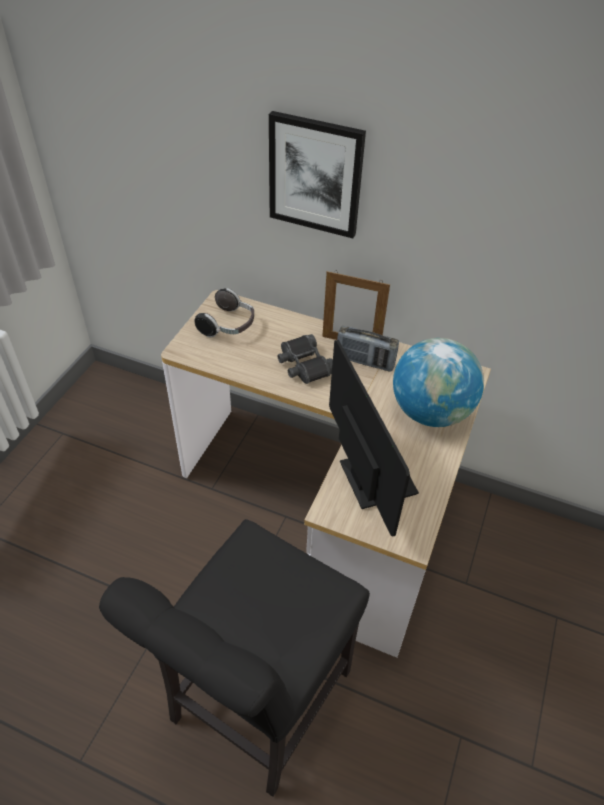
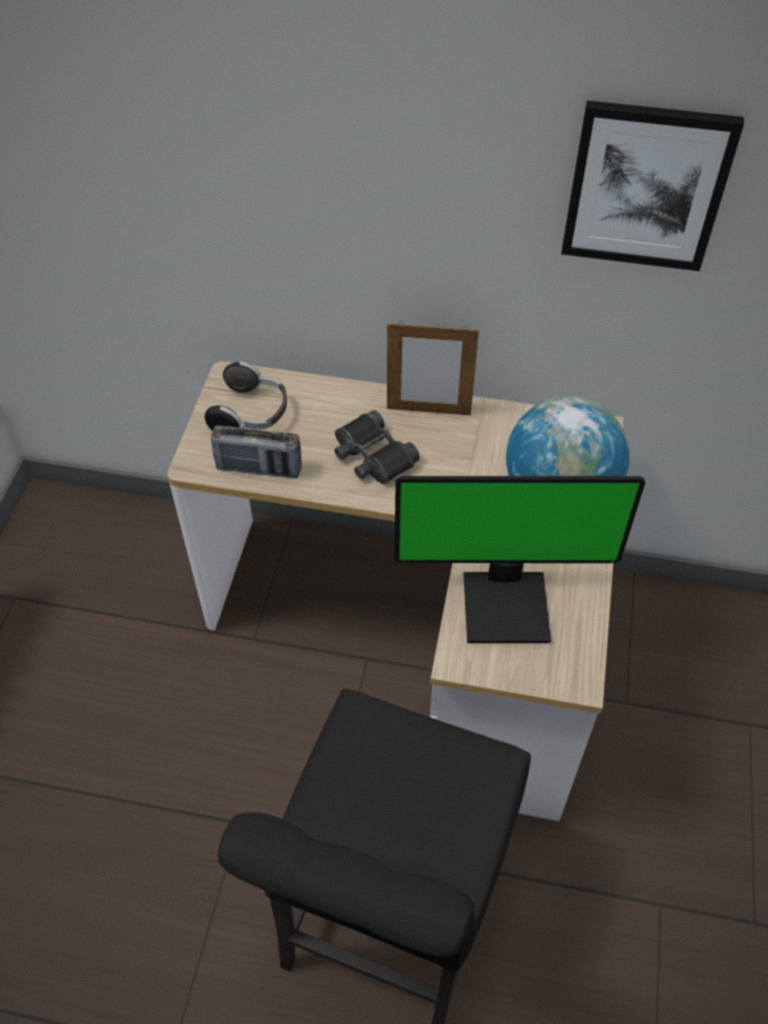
camera: 10 degrees left, 5 degrees up
picture [269,111,366,238] -> picture moved to [561,101,744,271]
monitor [329,340,419,537] -> monitor turned 120 degrees clockwise [394,476,645,643]
radio [337,326,399,372] -> radio moved to [211,426,302,478]

